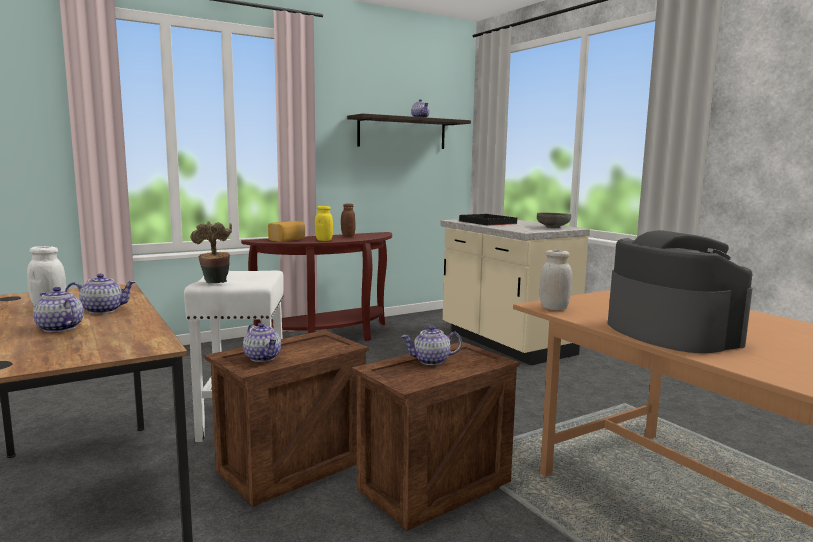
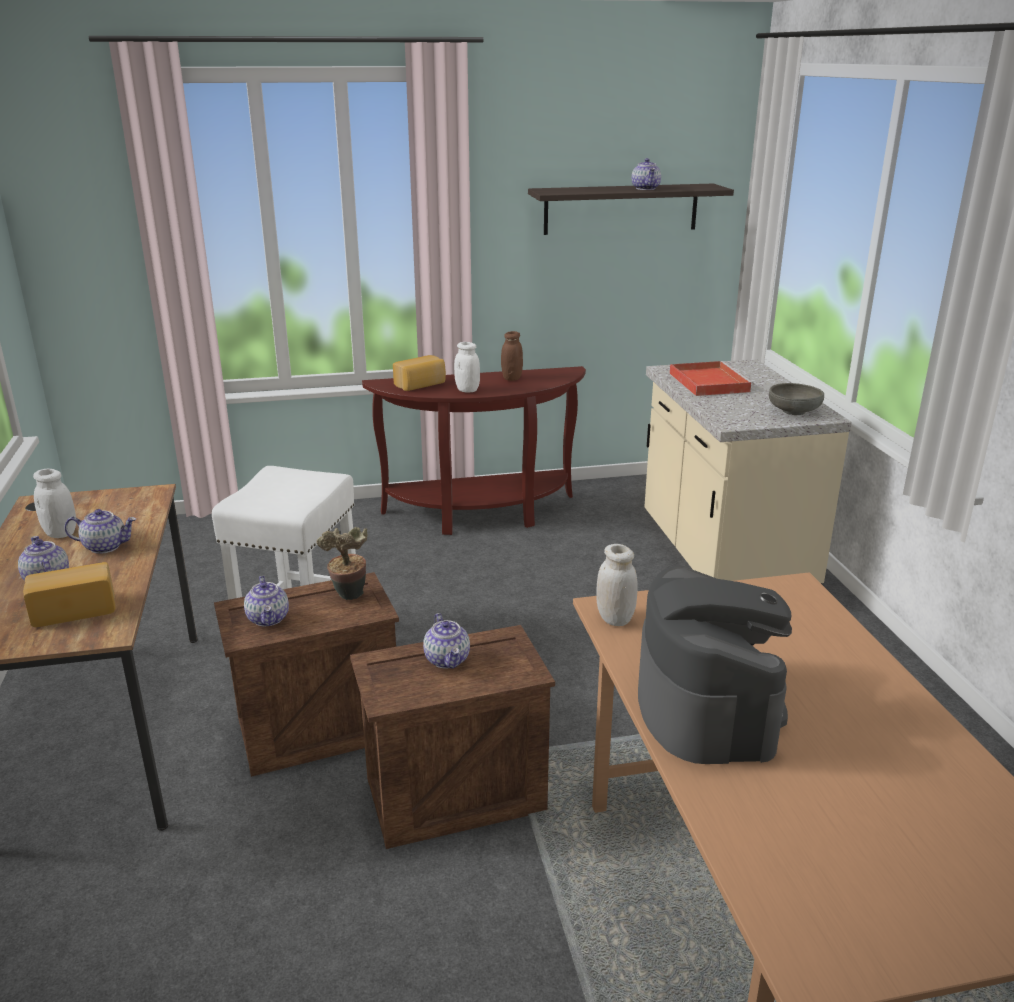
camera: 20 degrees right, 15 degrees up
potted plant [190,221,232,283] -> potted plant moved to [316,527,368,600]
yellow jar [315,206,333,241] -> white jar [454,342,480,393]
teapot [401,326,462,365] -> teapot turned 120 degrees counterclockwise [423,613,470,669]
black tray [459,214,519,226] -> red tray [670,361,754,396]
none -> bread [23,562,116,627]

